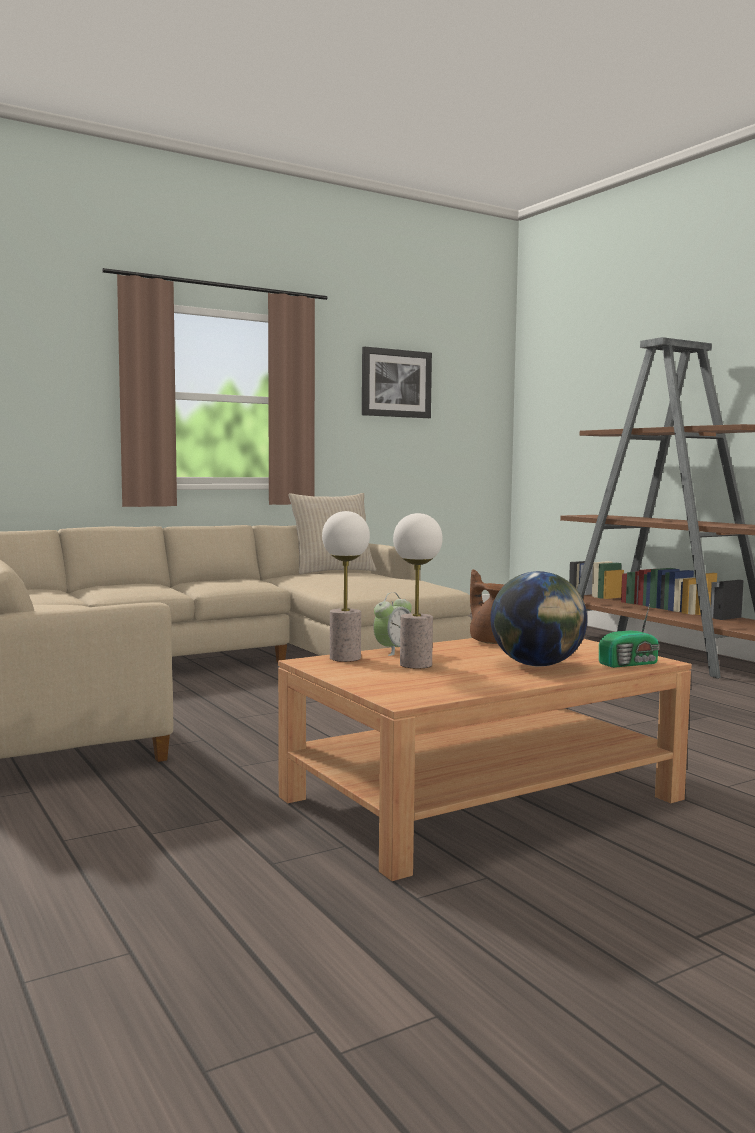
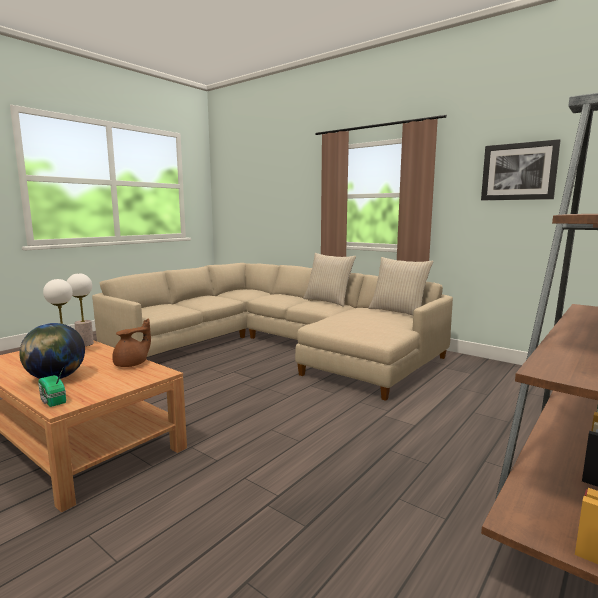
camera: 70 degrees right, 5 degrees up
alarm clock [373,593,412,656] -> none
none -> beige pillow [303,253,356,307]

